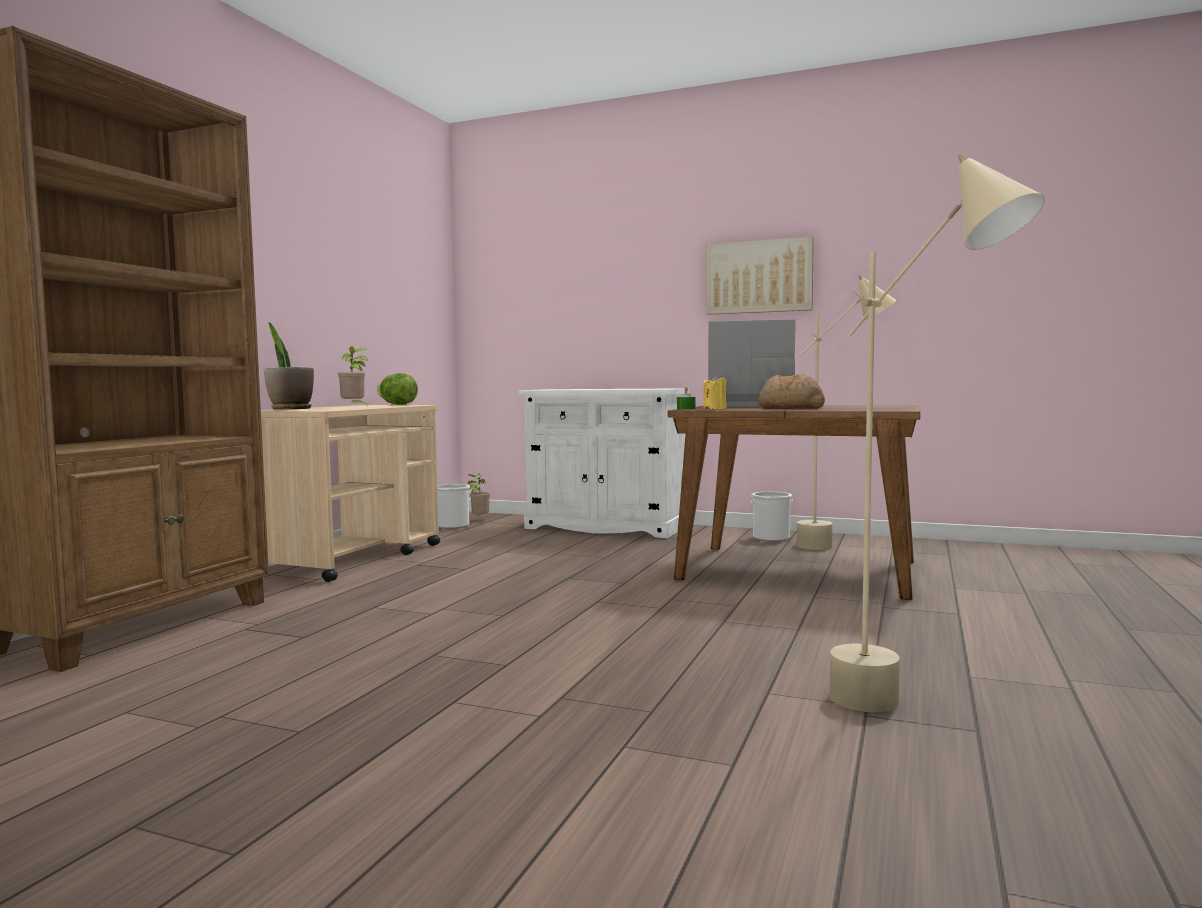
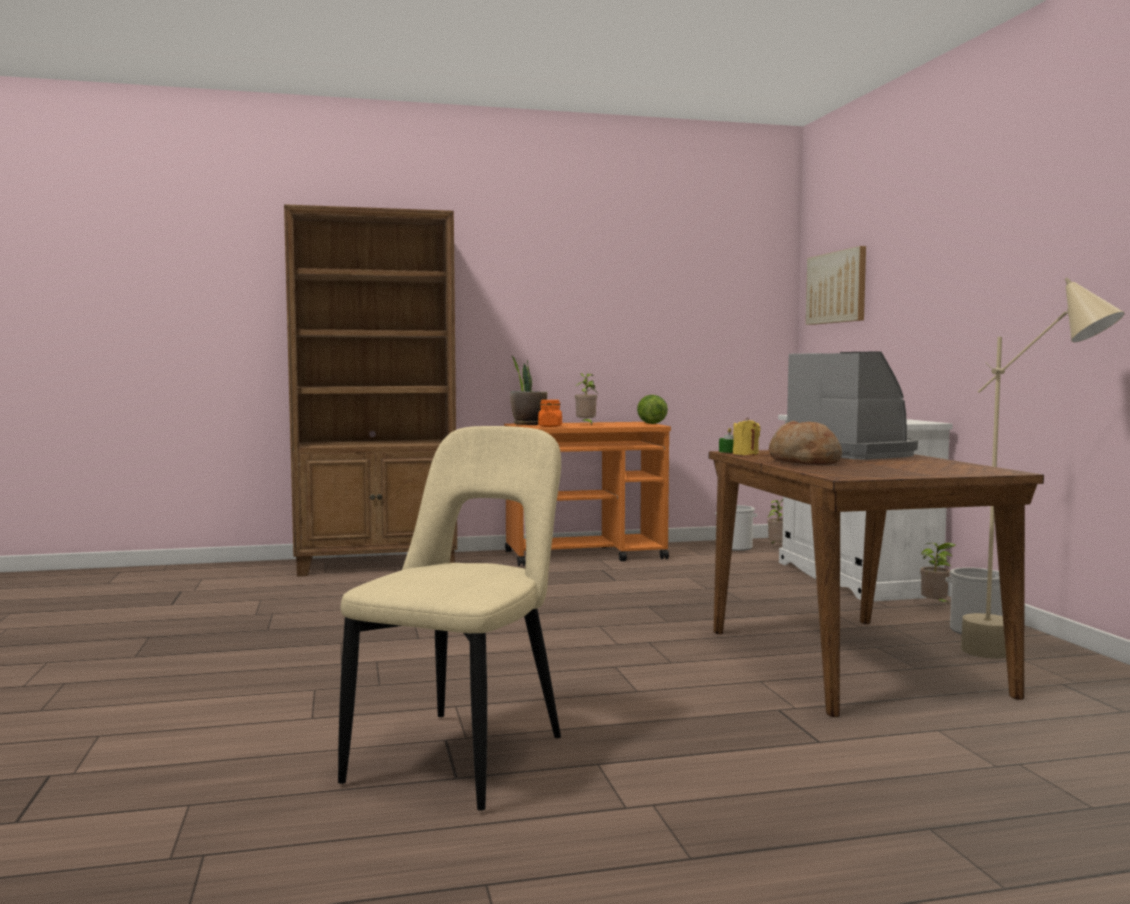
camera: 55 degrees right, 0 degrees up
beige cart [261,405,440,582] -> orange cart [504,422,671,566]
picture [706,236,814,315] -> picture moved to [806,246,866,325]
beige floor lamp [829,154,1045,712] -> beige chair [338,426,561,811]
none -> orange jar [538,400,562,427]
none -> potted plant [920,543,956,605]

